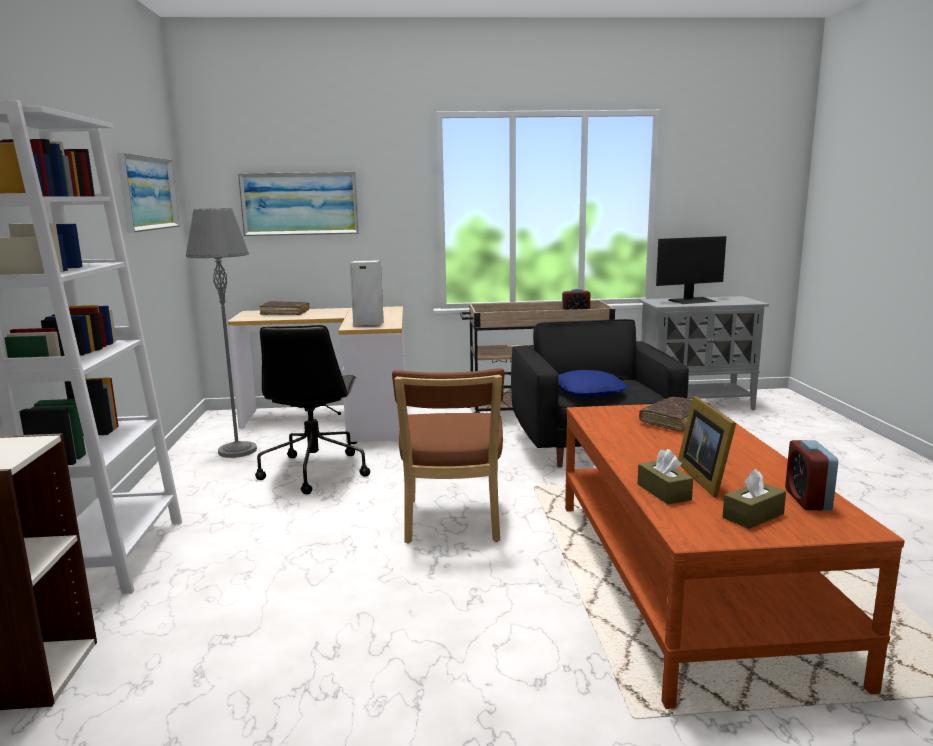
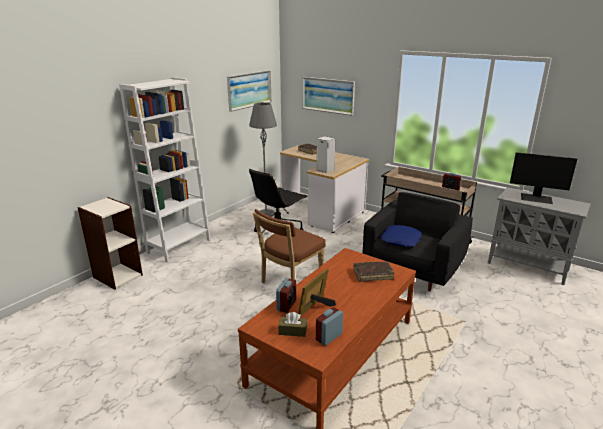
camera: 40 degrees right, 10 degrees up
brown tissue box [637,449,693,505] -> alarm clock [276,278,296,313]

